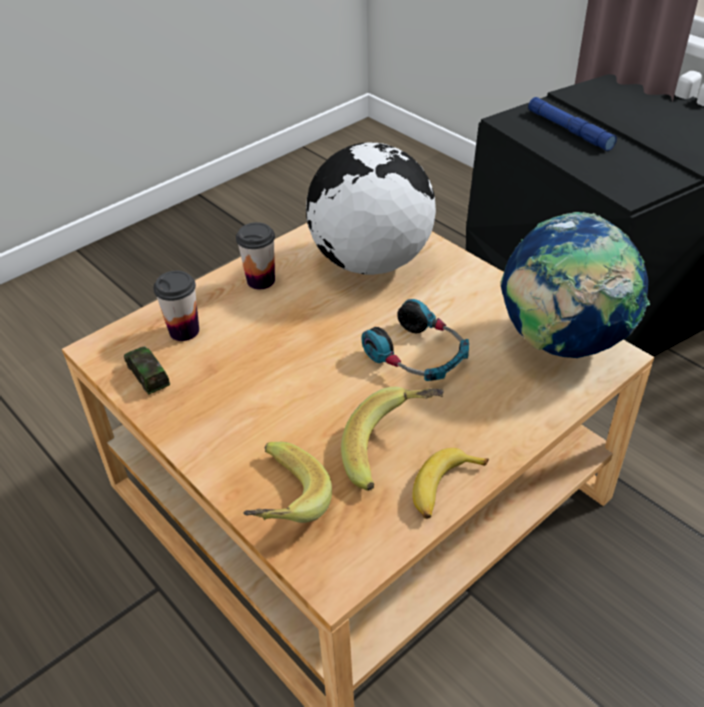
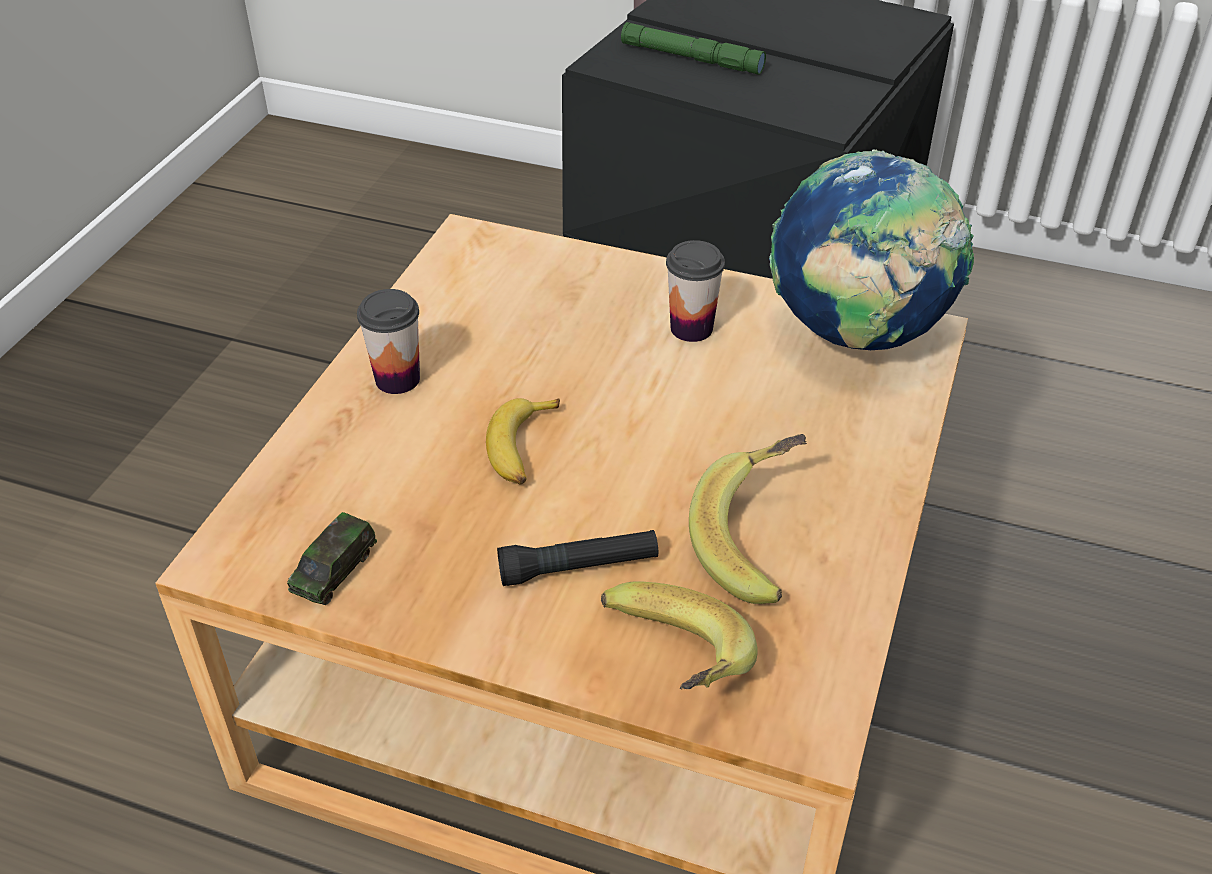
camera: 30 degrees left, 0 degrees up
toy car [124,346,170,394] -> toy car turned 90 degrees counterclockwise [287,512,377,605]
cup [153,271,199,341] -> cup moved to [666,240,725,342]
globe [306,142,436,275] -> none
headphones [361,299,469,381] -> none
banana [413,448,489,519] -> banana moved to [486,398,560,484]
blue flashlight [528,97,617,151] -> green flashlight [621,22,766,75]
none -> black flashlight [497,530,658,586]

